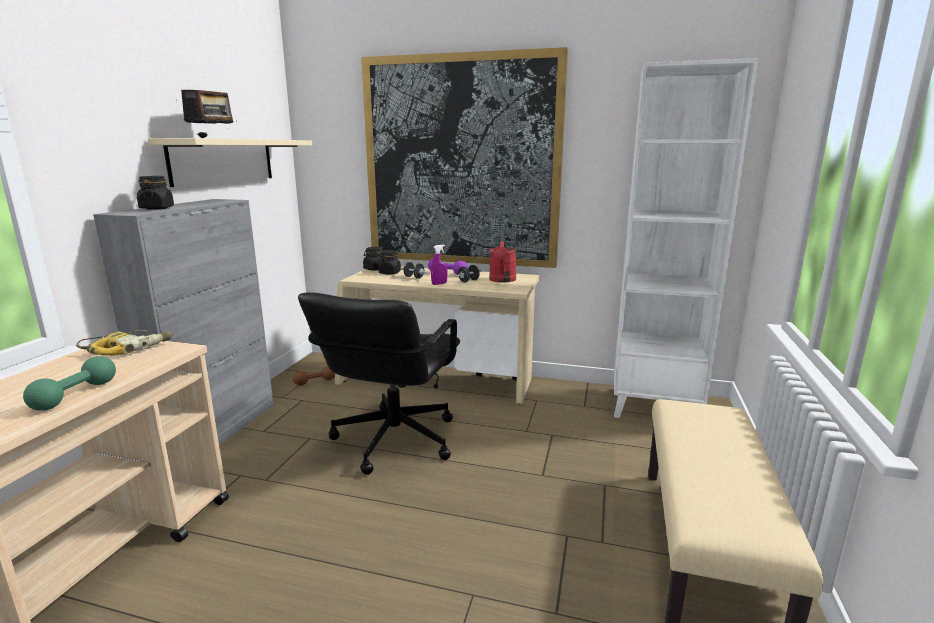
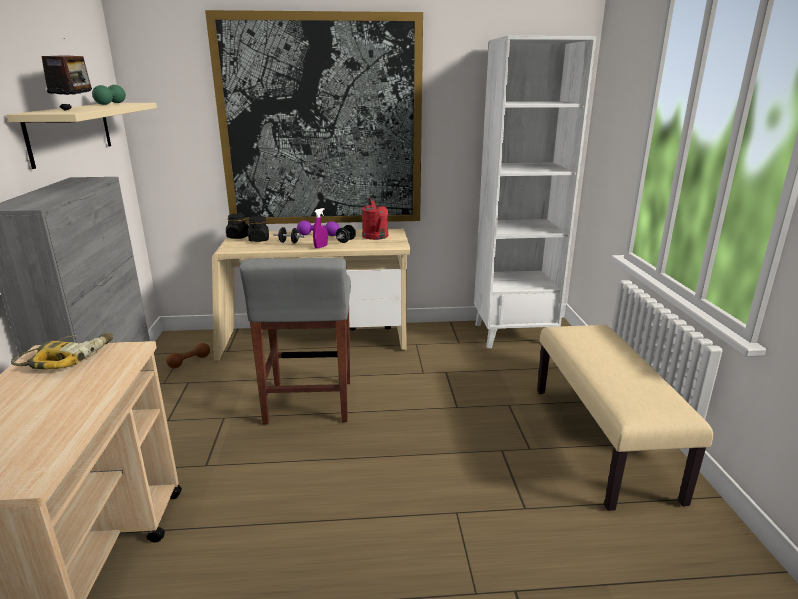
camera: 20 degrees left, 5 degrees up
green dumbbell [23,356,116,411] -> green dumbbell moved to [92,85,126,105]
black jar [137,176,174,210] -> none
black office chair [298,292,460,475] -> grey stool [240,258,351,424]

